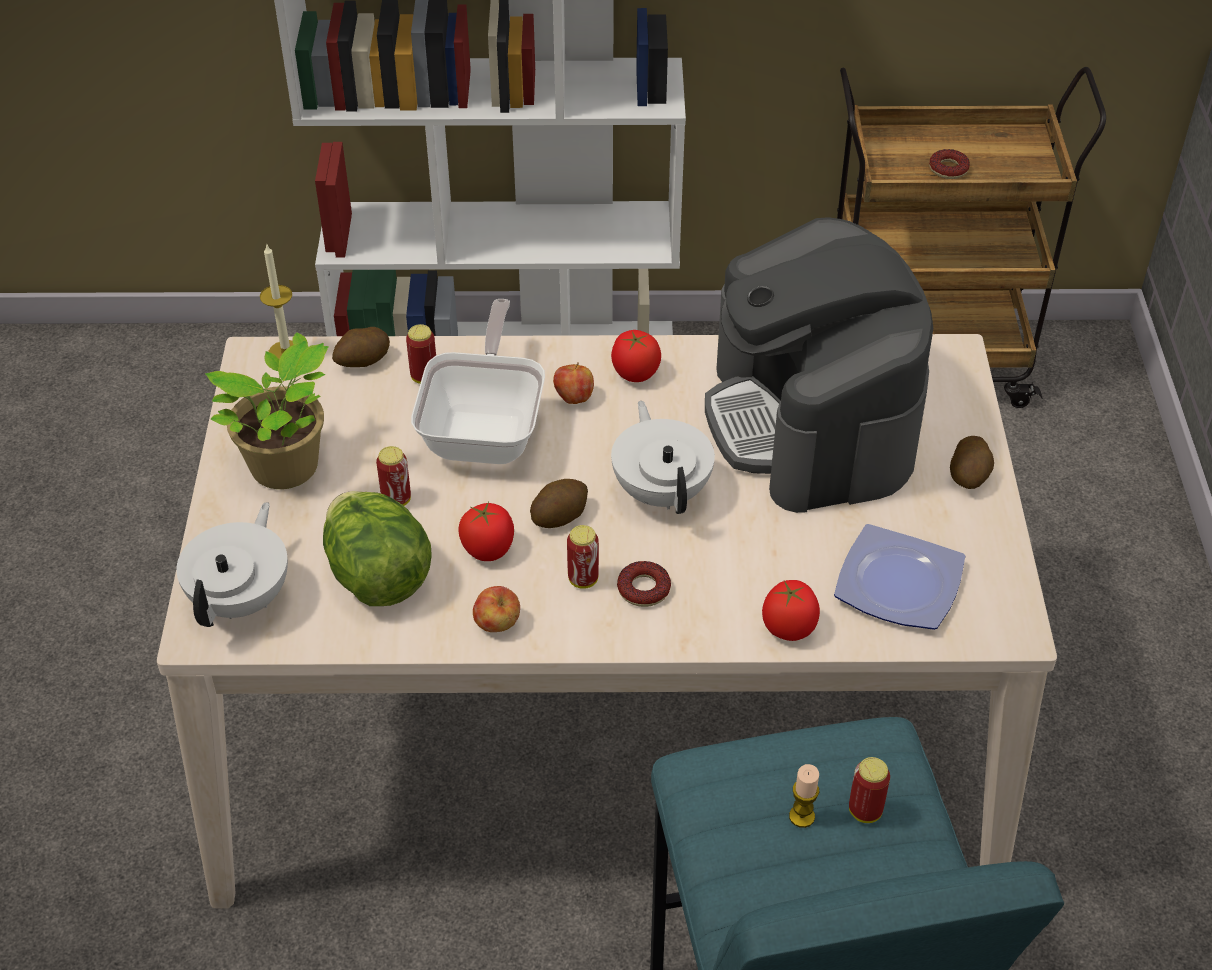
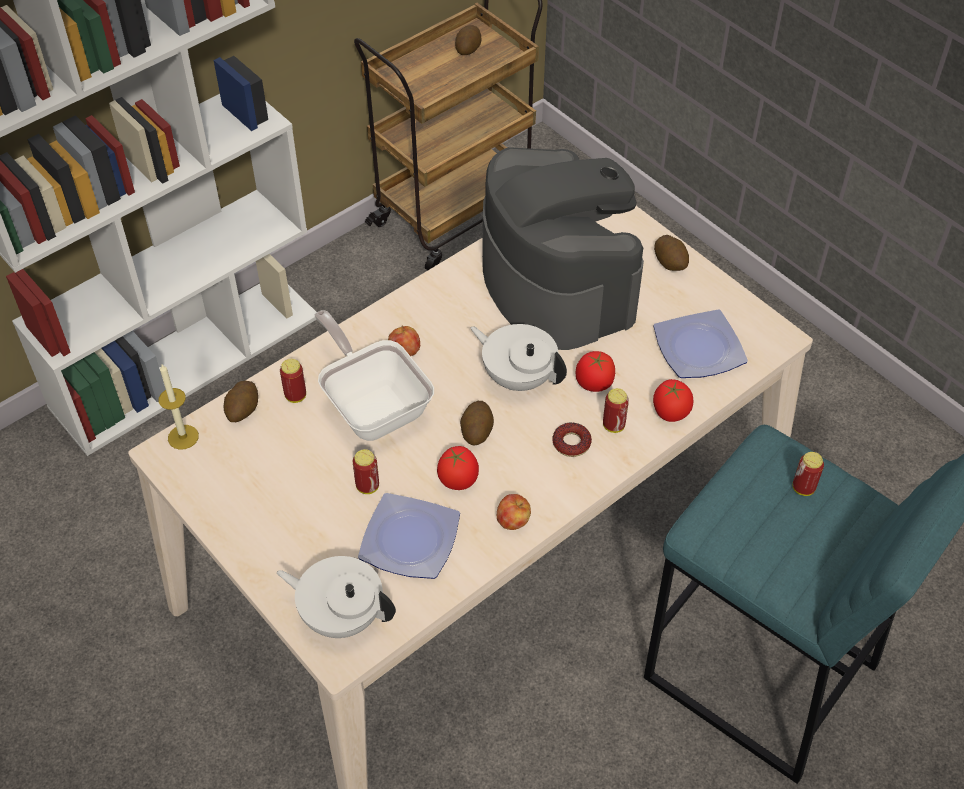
camera: 40 degrees left, 5 degrees up
white teapot [176,502,288,627] -> white teapot turned 45 degrees counterclockwise [277,556,396,638]
potted plant [205,332,329,489] -> none
lettuce [323,491,432,606] -> plate [358,493,460,579]
can [567,525,599,589] -> can moved to [603,388,629,433]
tomato [611,330,661,382] -> tomato moved to [576,351,615,392]
coffee machine [705,217,933,513] -> coffee machine turned 150 degrees counterclockwise [482,147,644,350]
candle [789,764,819,828] -> none
donut [929,149,970,179] -> none
none -> potato [455,25,481,55]

